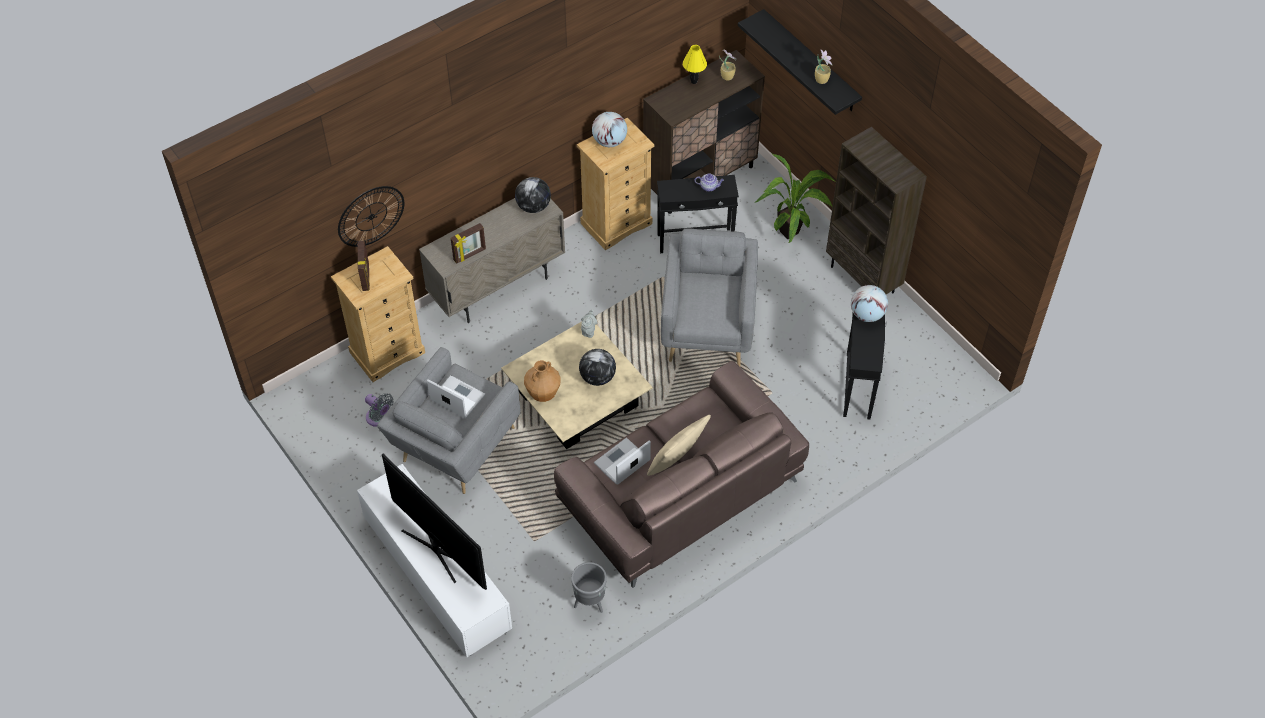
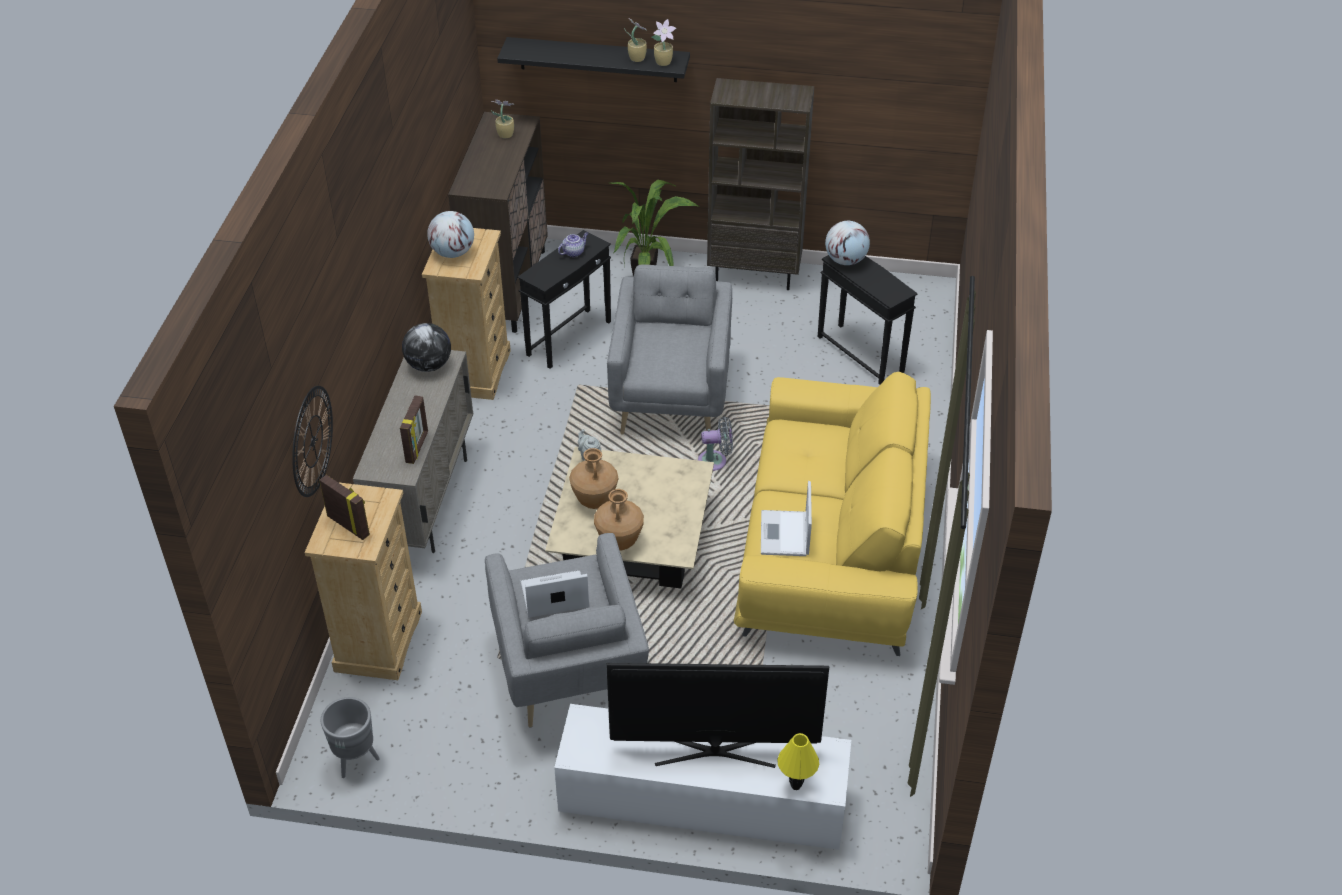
camera: 45 degrees left, 10 degrees down
grey fan [365,393,394,427] -> grey fan moved to [698,417,733,471]
brown sofa [554,361,809,588] -> yellow sofa [734,372,931,656]
grey planter [571,562,607,613] -> grey planter moved to [321,697,380,778]
globe [579,349,616,386] -> none
beige pillow [647,415,711,476] -> none
grey armchair [661,228,758,366] -> grey armchair turned 45 degrees clockwise [607,265,732,434]
yellow table lamp [683,45,707,84] -> yellow table lamp moved to [777,733,819,790]
none -> brown vase [569,448,618,509]
none -> potted plant [652,19,676,66]

